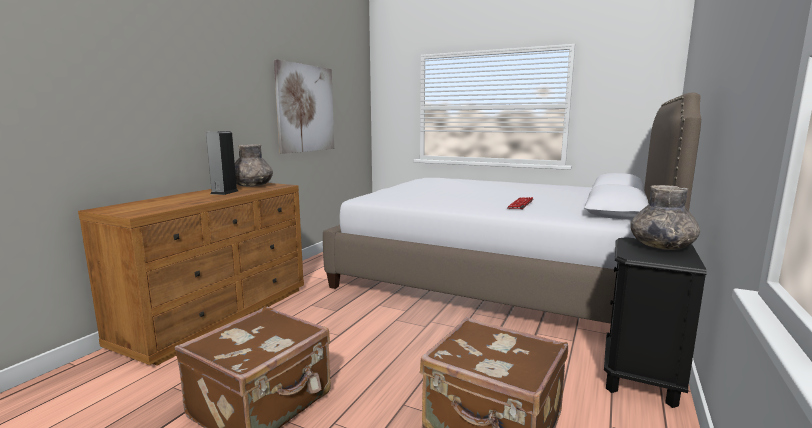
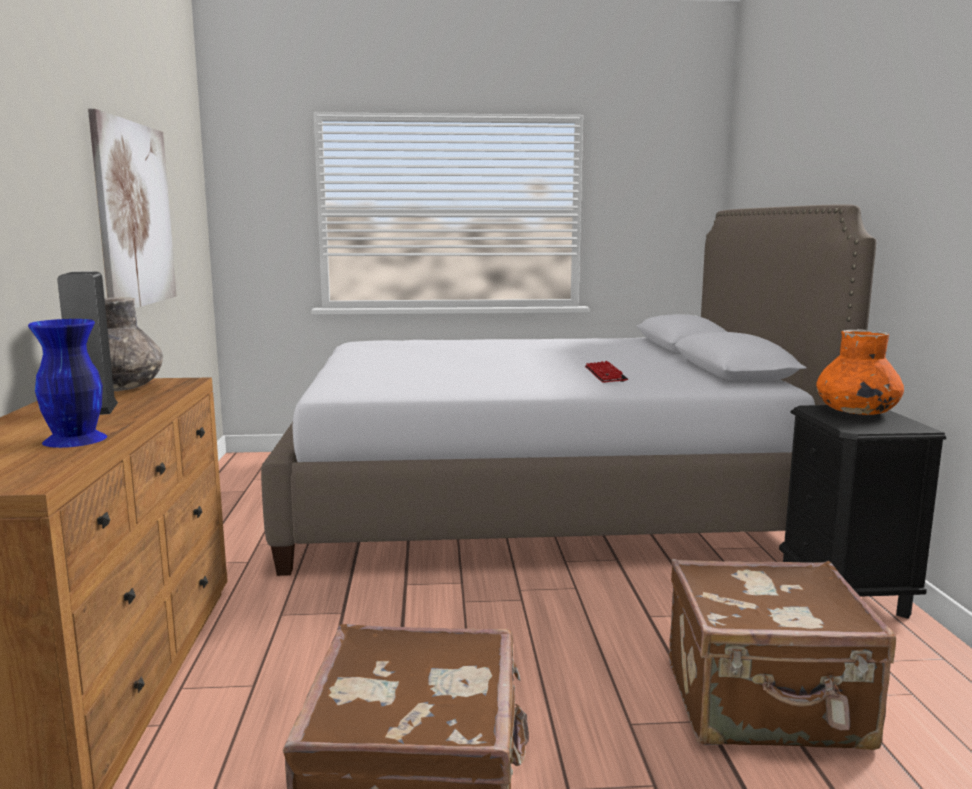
camera: 30 degrees left, 0 degrees up
grey vase [630,185,700,250] -> orange vase [816,329,904,415]
none -> blue vase [28,319,107,448]

